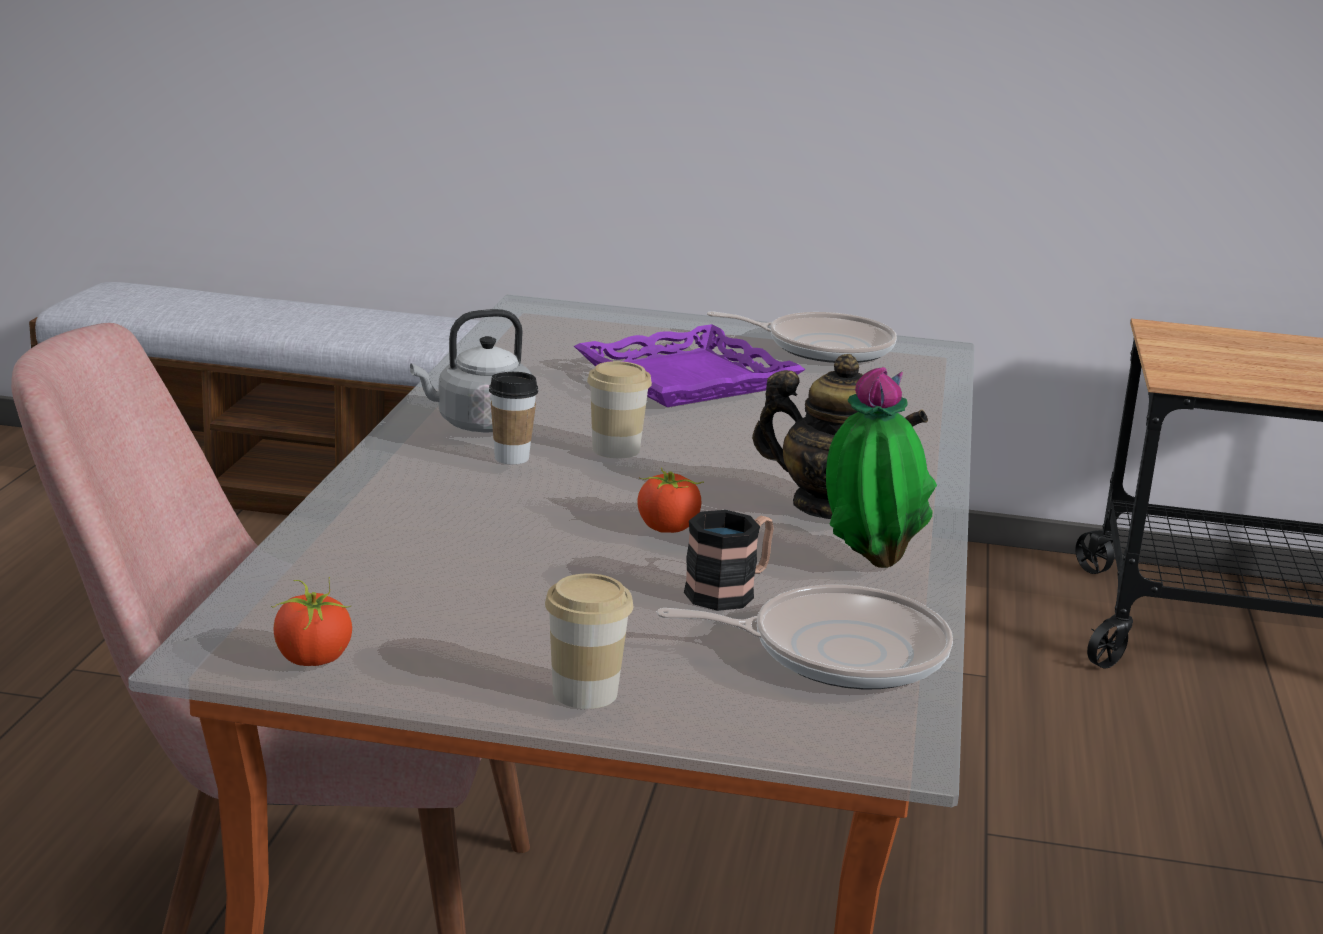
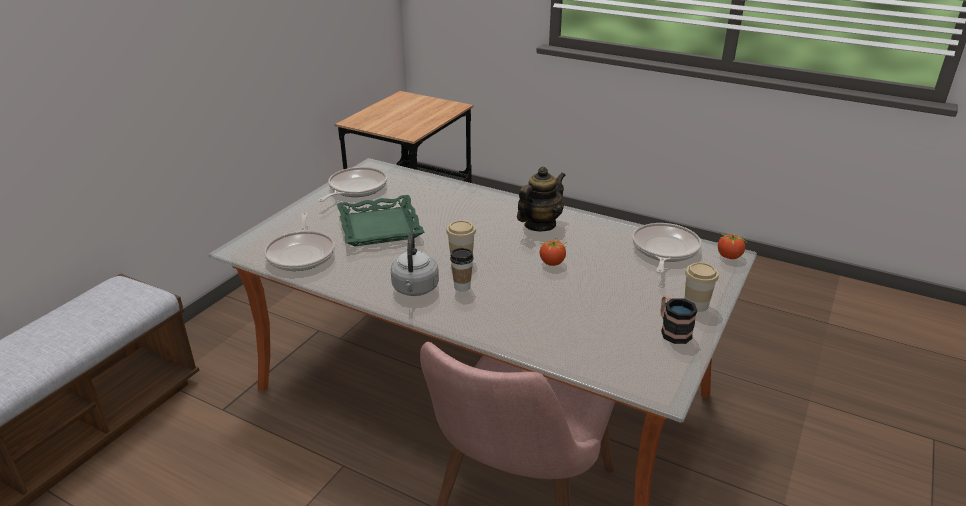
camera: 70 degrees left, 10 degrees up
tomato [271,577,352,666] -> tomato moved to [718,232,747,259]
purple tray [574,324,806,407] -> green tray [337,195,424,246]
mug [684,510,774,611] -> mug moved to [660,295,698,344]
potted plant [826,367,937,568] -> none
none -> frying pan [264,213,335,271]

